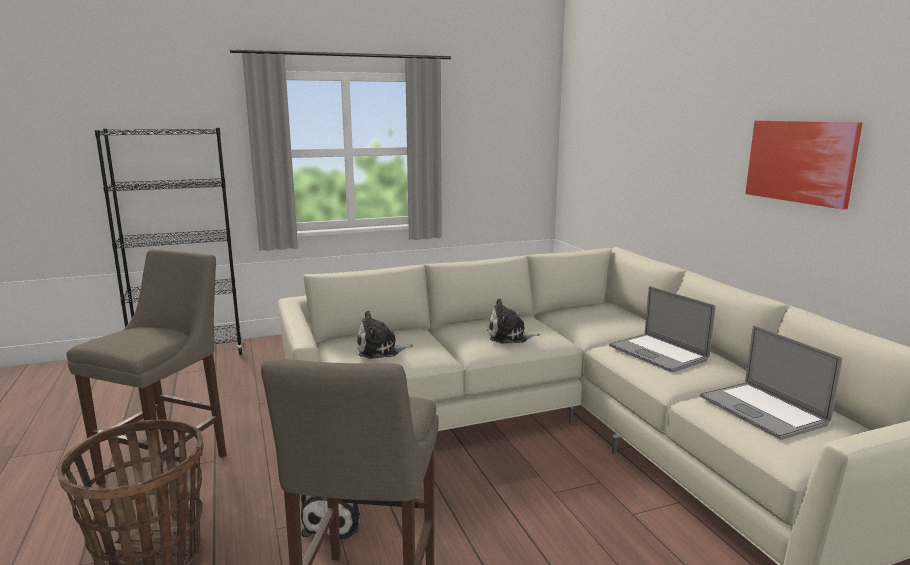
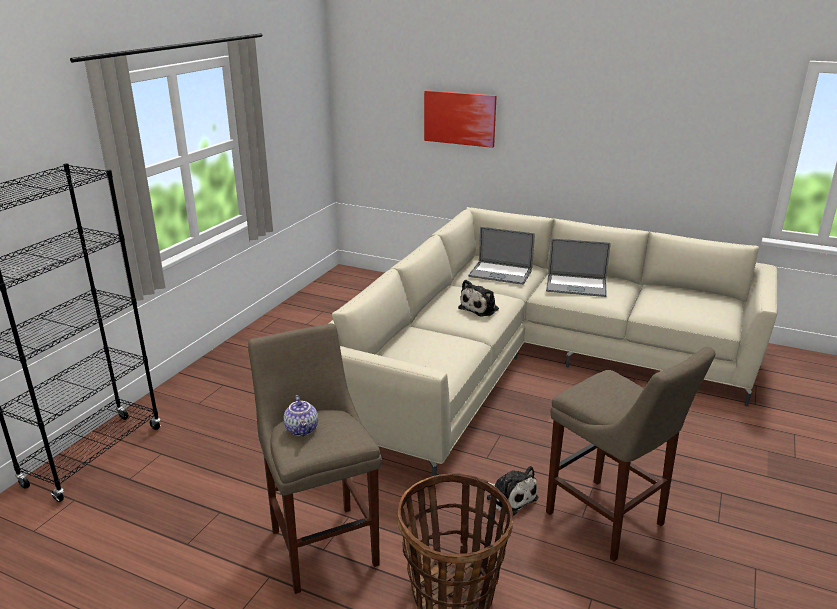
camera: 45 degrees left, 10 degrees up
plush toy [356,310,413,359] -> none
laptop [700,325,842,440] -> laptop moved to [468,227,535,285]
picture [745,121,862,209] -> picture moved to [424,90,497,148]
none -> teapot [284,395,318,436]

